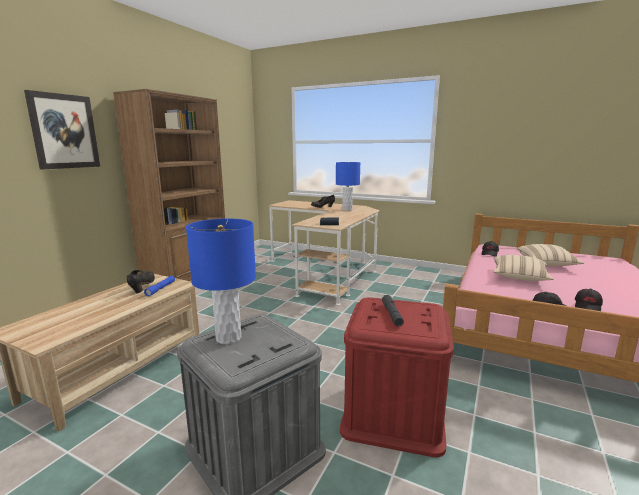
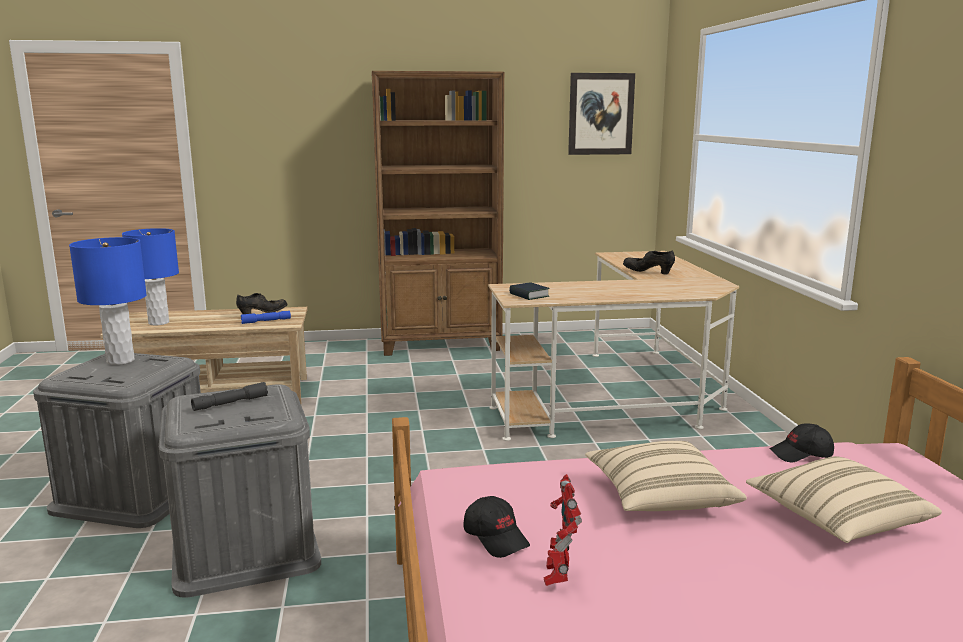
camera: 55 degrees right, 0 degrees up
picture [24,90,100,170] -> picture moved to [568,73,635,155]
blue table lamp [336,162,360,211] -> blue table lamp moved to [122,228,179,325]
red storage box [340,297,454,458] -> grey storage box [159,384,321,598]
black cap [575,289,603,311] -> toy robot [543,474,582,586]

